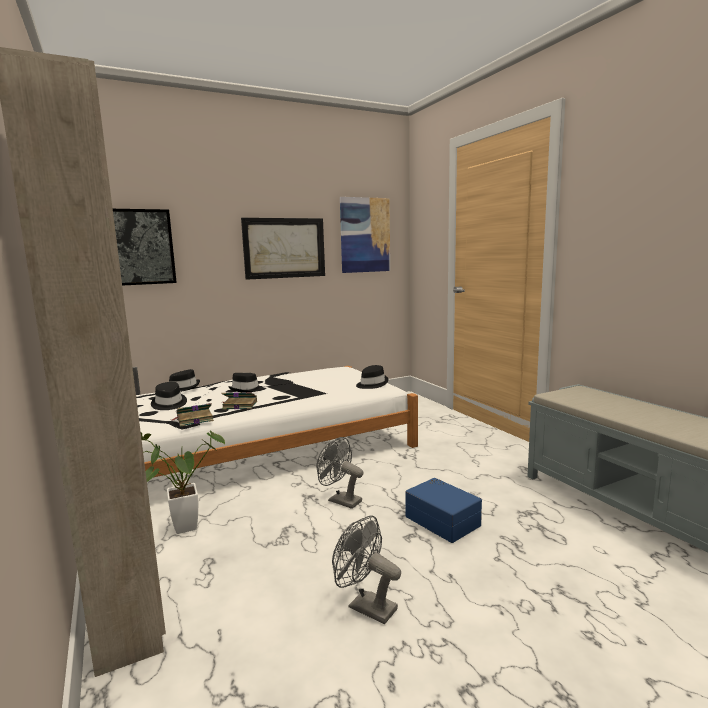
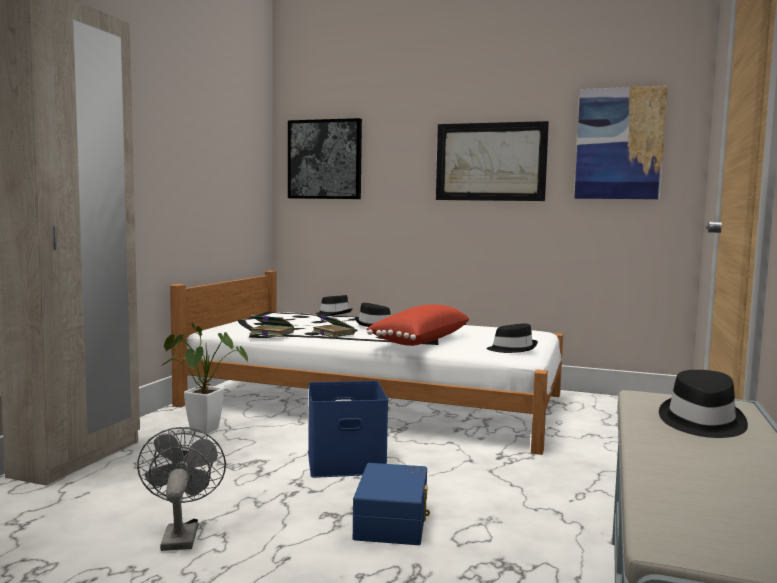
camera: 45 degrees right, 5 degrees down
black hat [151,382,187,410] -> black hat moved to [659,370,748,438]
grey fan [317,437,363,509] -> blue storage box [308,381,388,478]
none -> red pillow [367,304,469,346]

